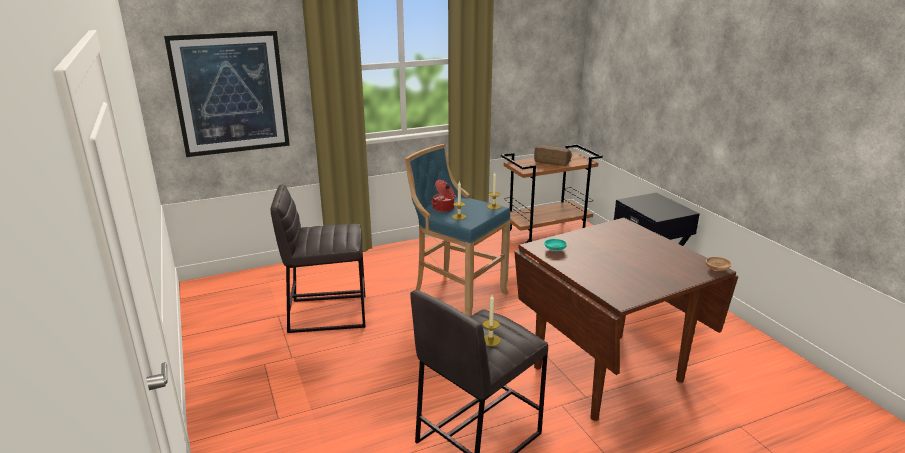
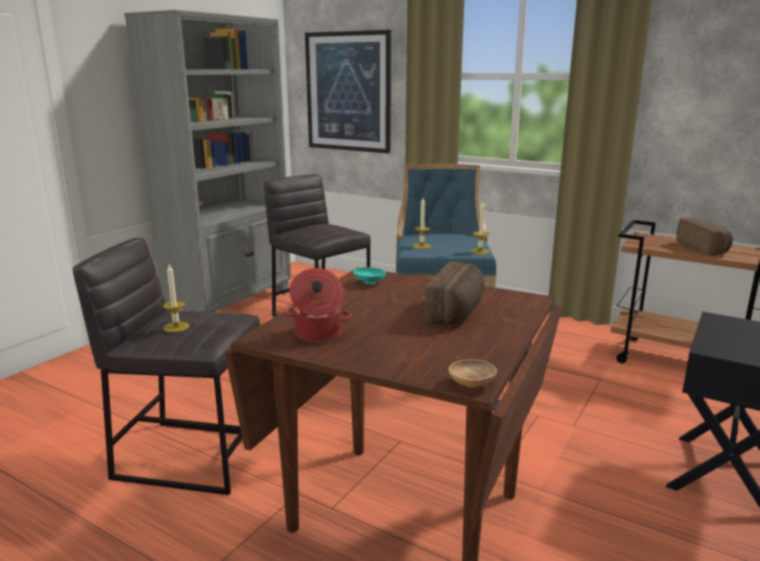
camera: 55 degrees right, 5 degrees down
cooking pot [431,180,456,212] -> cooking pot moved to [285,268,352,342]
none -> grey bookcase [124,10,291,312]
none -> bread [425,261,486,325]

